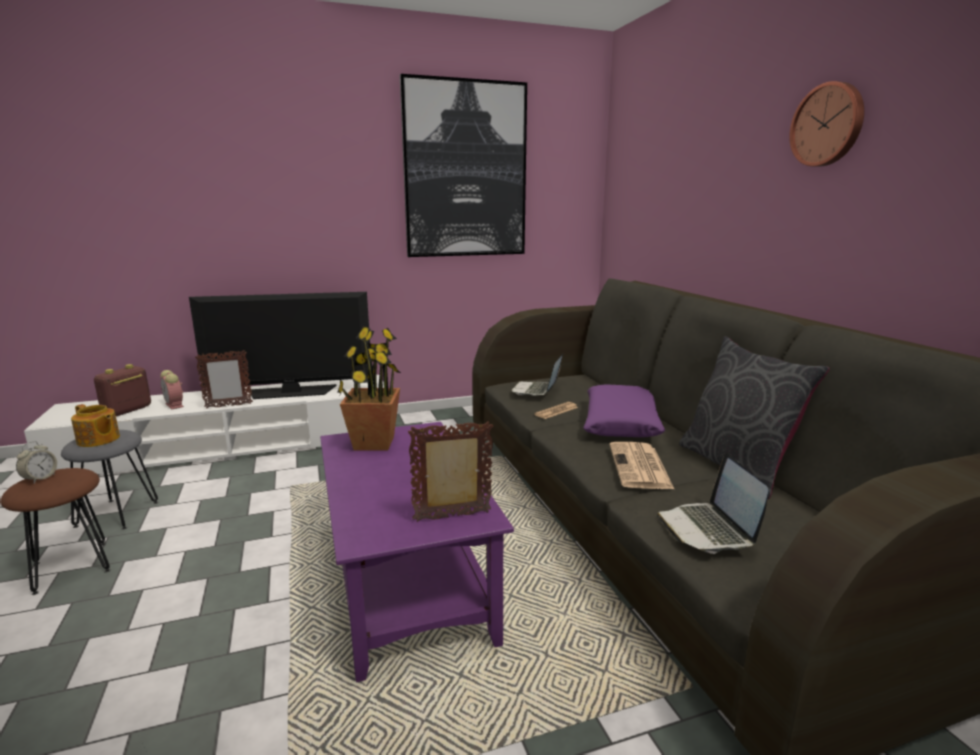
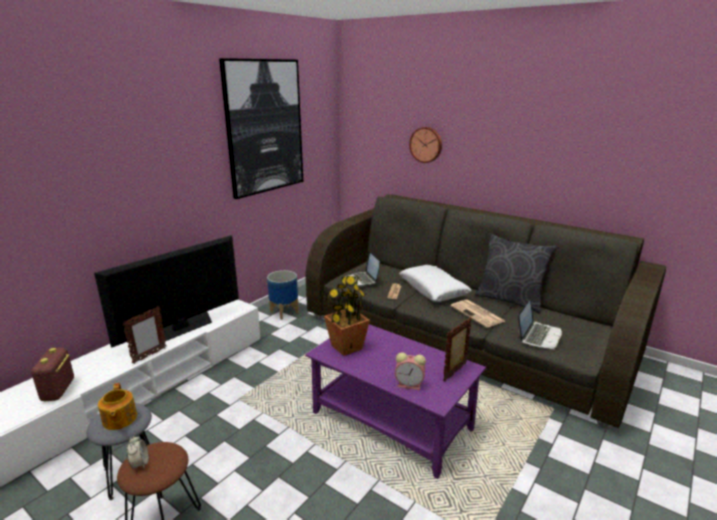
camera: 35 degrees left, 5 degrees up
teapot [71,404,120,447] -> teapot turned 75 degrees clockwise [98,383,137,430]
alarm clock [160,370,184,409] -> alarm clock moved to [395,353,426,390]
purple pillow [583,384,665,437] -> white pillow [399,265,471,302]
laptop [656,453,769,554] -> laptop turned 105 degrees counterclockwise [518,301,562,349]
wall clock [789,81,864,167] -> wall clock moved to [409,127,442,163]
none -> planter [267,270,299,320]

